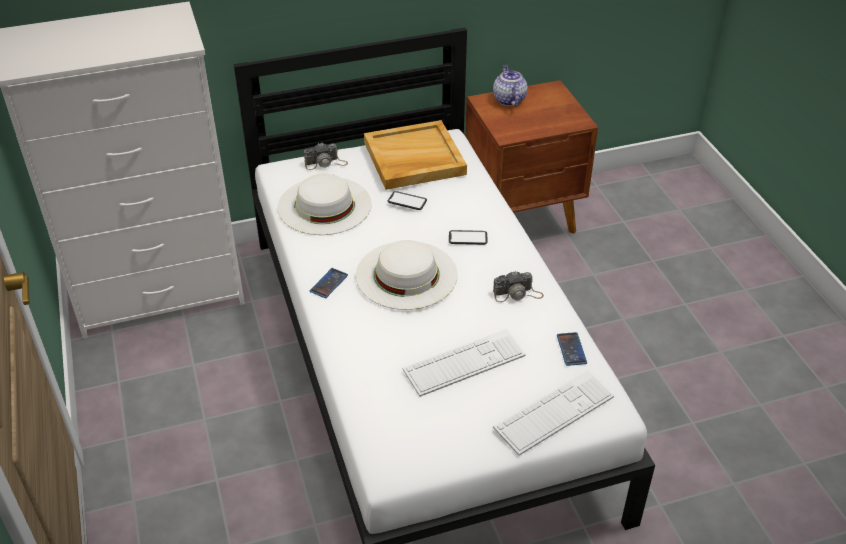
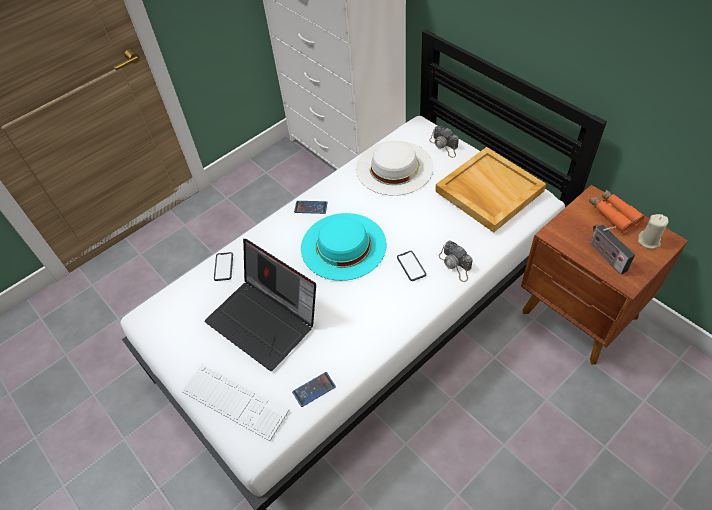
camera: 70 degrees right, 10 degrees up
white hat [356,240,458,310] -> turquoise hat [301,213,387,281]
phone [388,191,427,210] -> phone moved to [214,252,233,281]
keyboard [402,329,526,397] -> laptop [205,239,316,371]
teapot [493,65,528,106] -> orange binoculars [589,190,645,233]
camera [493,271,544,302] -> camera moved to [438,241,473,282]
none -> radio [590,224,635,274]
none -> beige candle [638,214,669,249]

